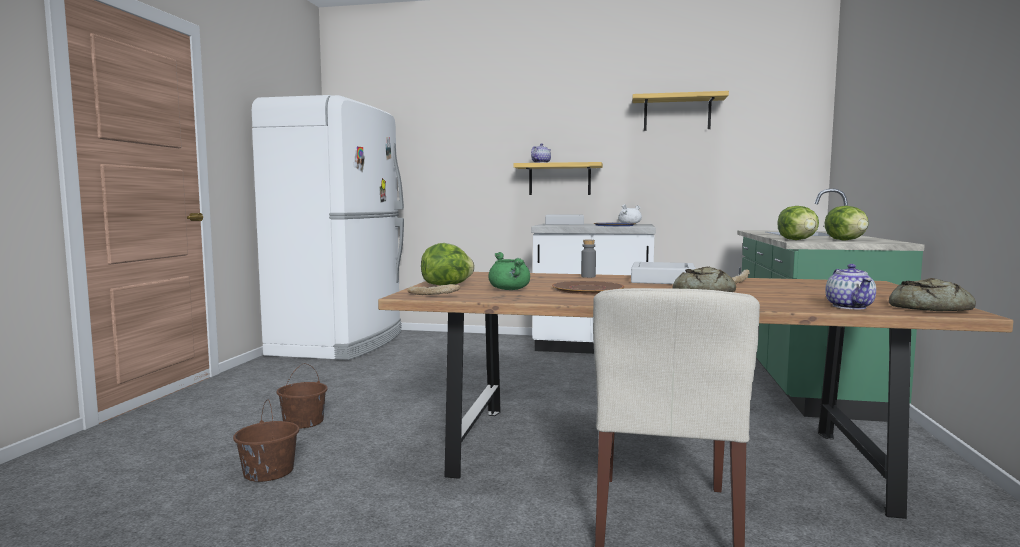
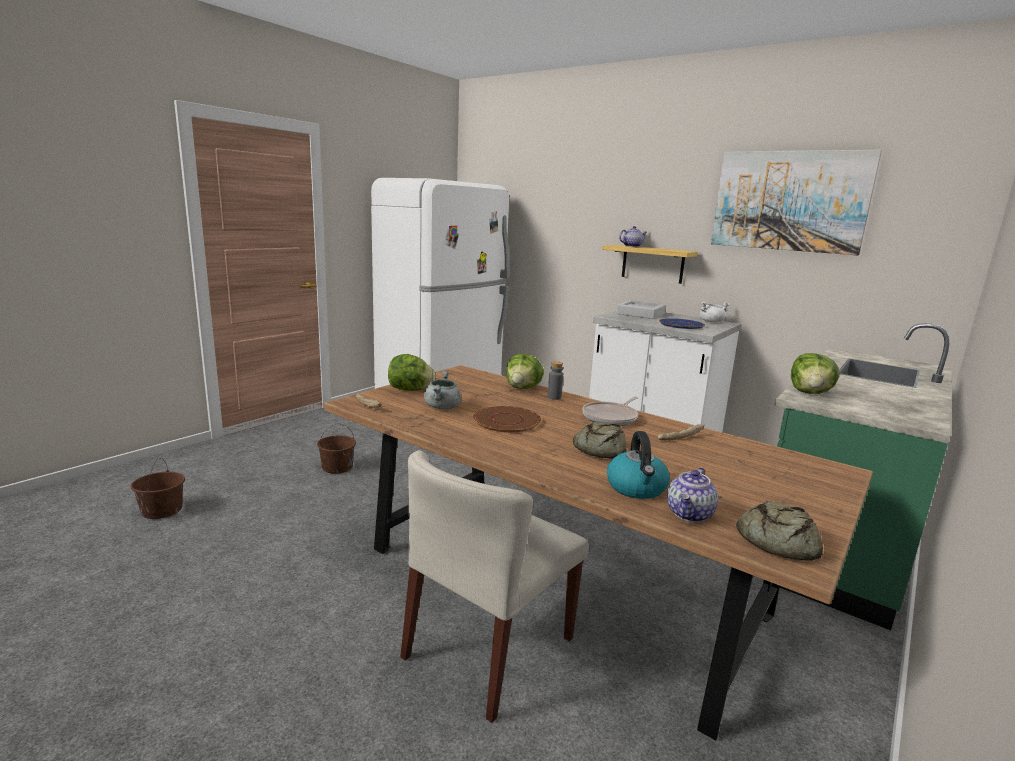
camera: 25 degrees right, 10 degrees up
brown bucket [233,400,299,482] -> brown bucket moved to [130,458,185,519]
green cooking pot [488,252,530,290] -> grey cooking pot [424,371,462,410]
grey tray [631,262,696,284] -> frying pan [582,397,638,426]
shelf [632,91,729,131] -> picture [711,150,882,255]
lettuce [825,206,869,241] -> lettuce moved to [506,354,544,389]
none -> kettle [607,431,670,499]

